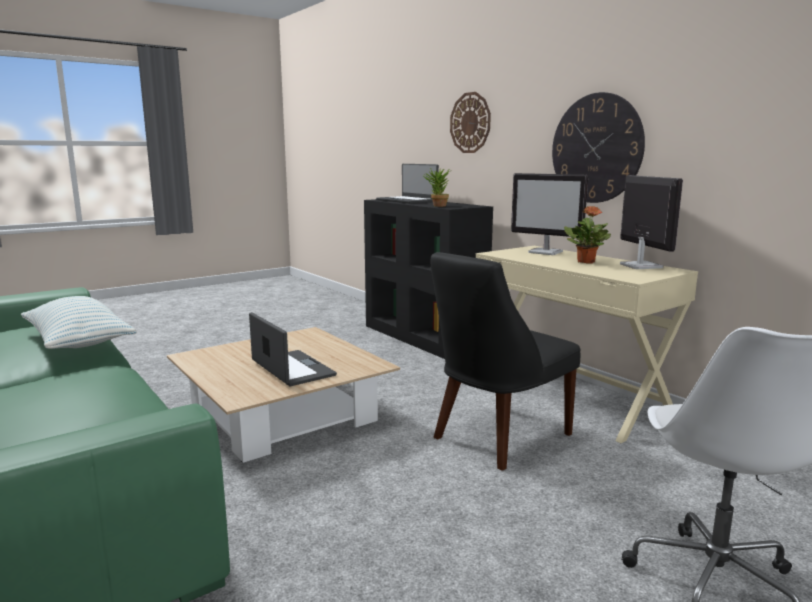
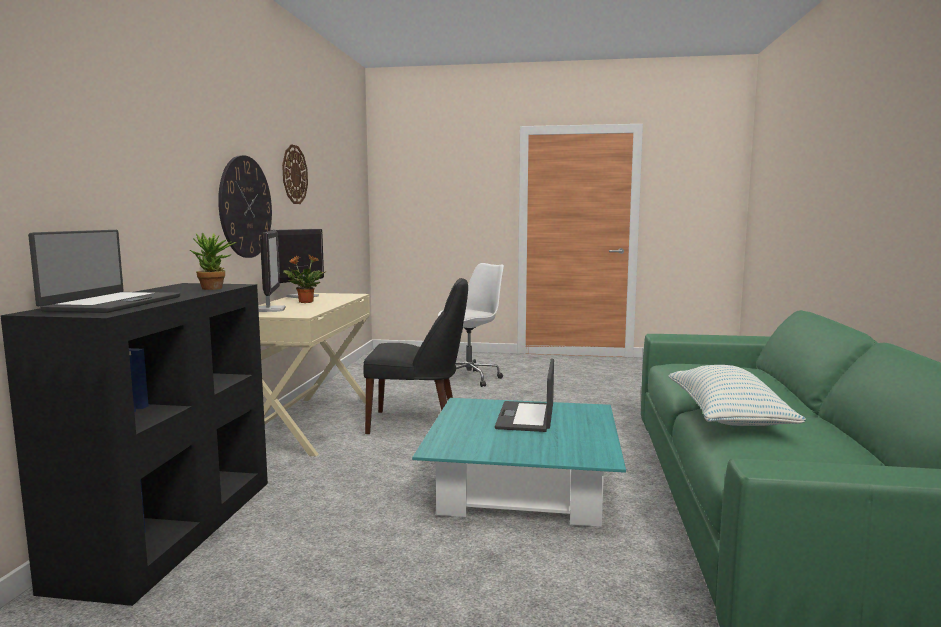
camera: 135 degrees left, 5 degrees down
beige coffee table [167,327,400,463] -> turquoise coffee table [412,398,626,527]
wall clock [450,92,491,153] -> wall clock moved to [282,144,308,204]

